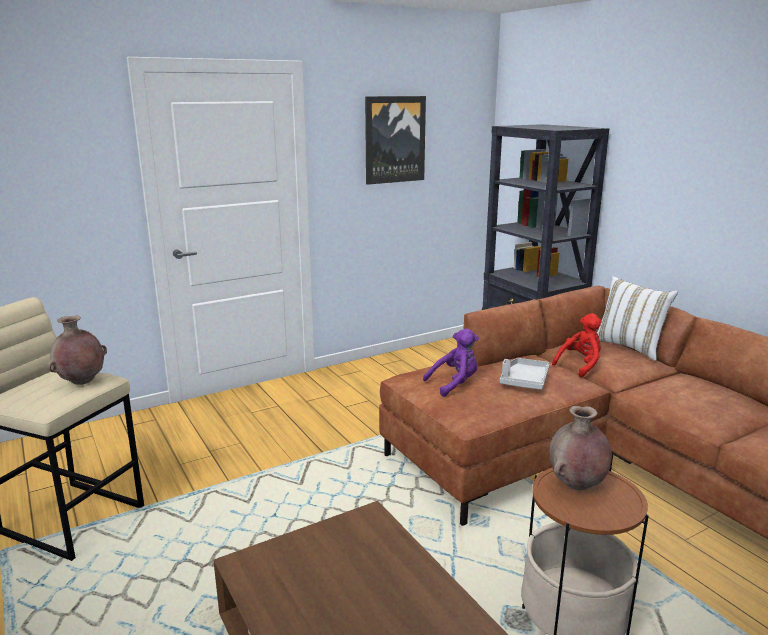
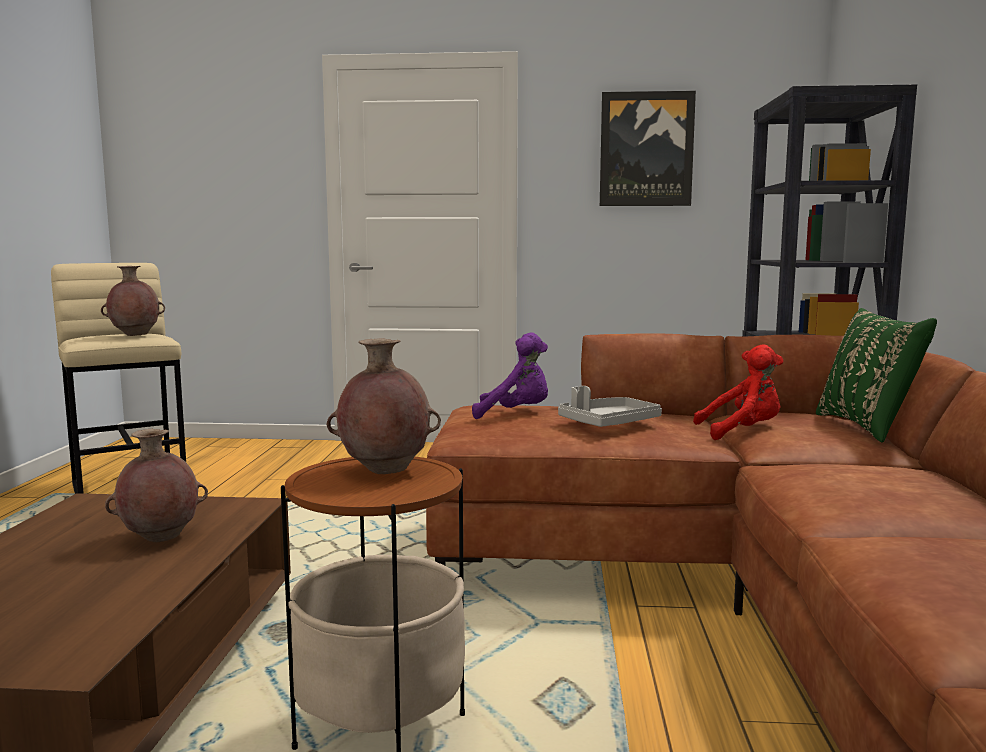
camera: 35 degrees right, 10 degrees down
white pillow [597,276,678,361] -> green pillow [816,308,937,443]
none -> brown vase [105,429,208,542]

